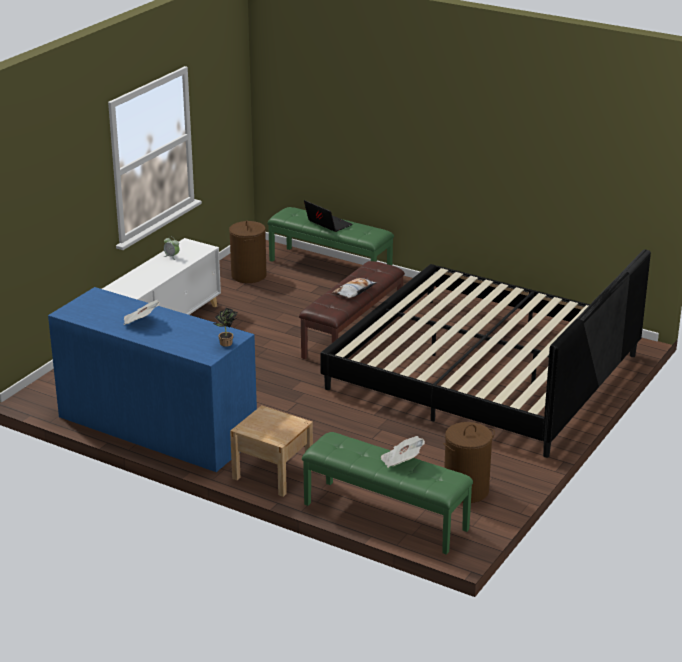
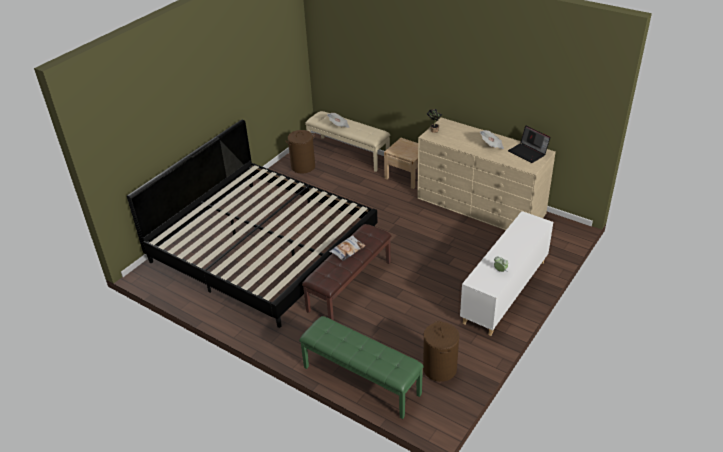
camera: 175 degrees left, 10 degrees up
blue dresser [48,287,257,472] -> beige dresser [417,118,556,230]
green bench [302,432,473,555] -> beige bench [305,111,390,172]
laptop [304,200,352,232] -> laptop moved to [508,125,550,163]

